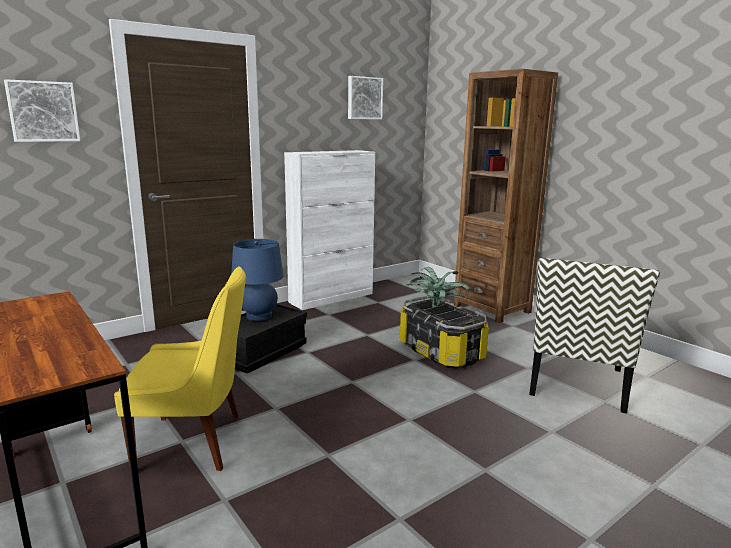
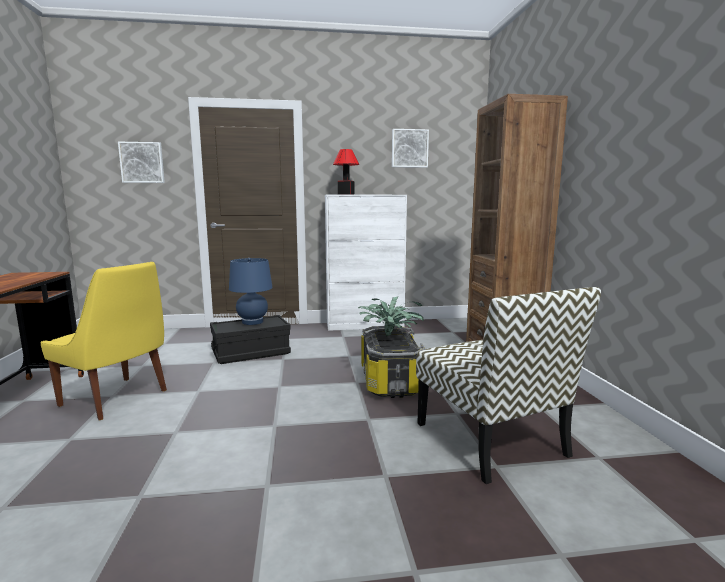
camera: 30 degrees right, 5 degrees down
chair [529,258,660,414] -> chair turned 75 degrees counterclockwise [416,287,601,484]
none -> table lamp [333,149,359,195]

